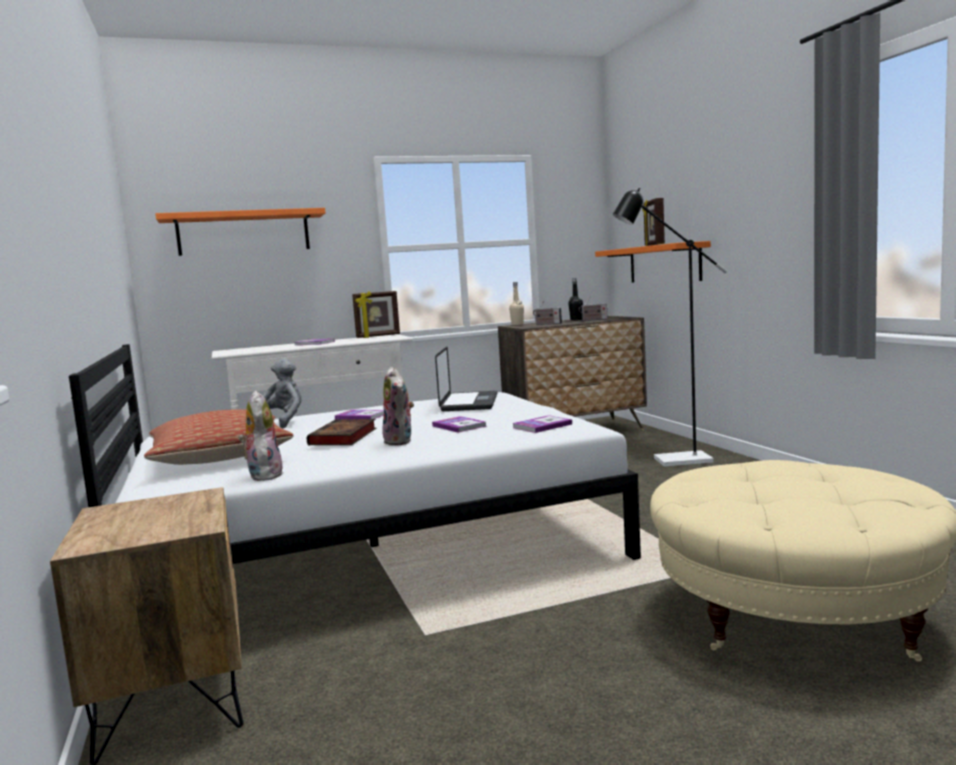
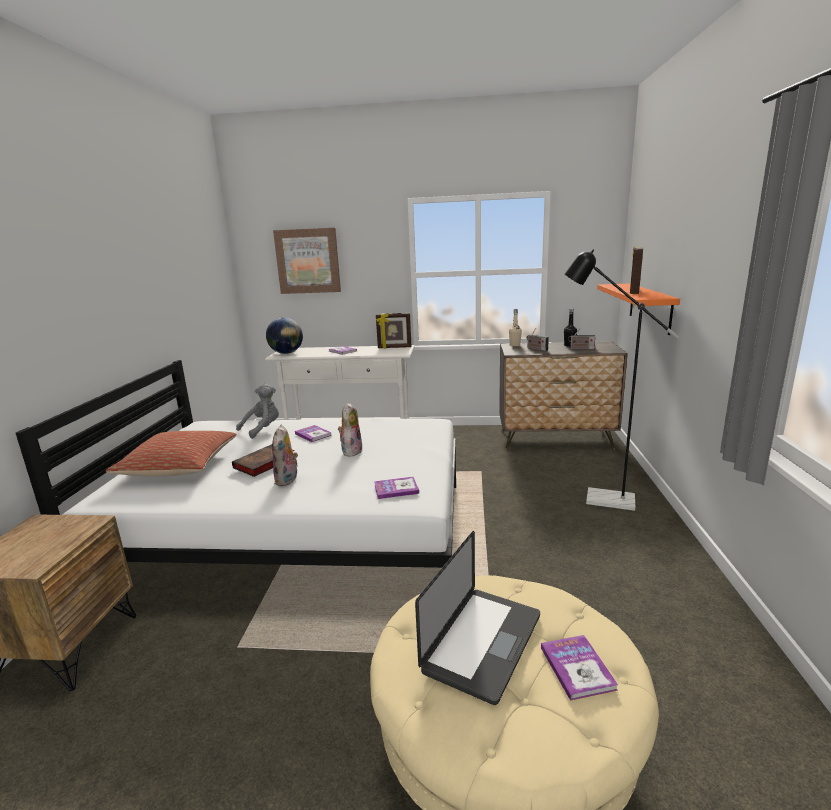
camera: 25 degrees right, 10 degrees up
orange shelf [155,208,326,256] -> picture [273,228,341,294]
plush toy [239,391,283,481] -> plush toy moved to [338,402,363,457]
book [432,416,487,433] -> book moved to [541,635,618,701]
laptop [435,347,497,411] -> laptop moved to [415,531,540,705]
none -> globe [266,317,303,354]

